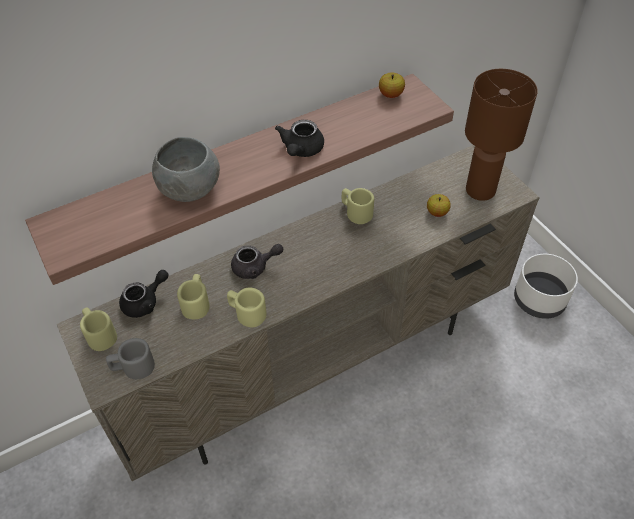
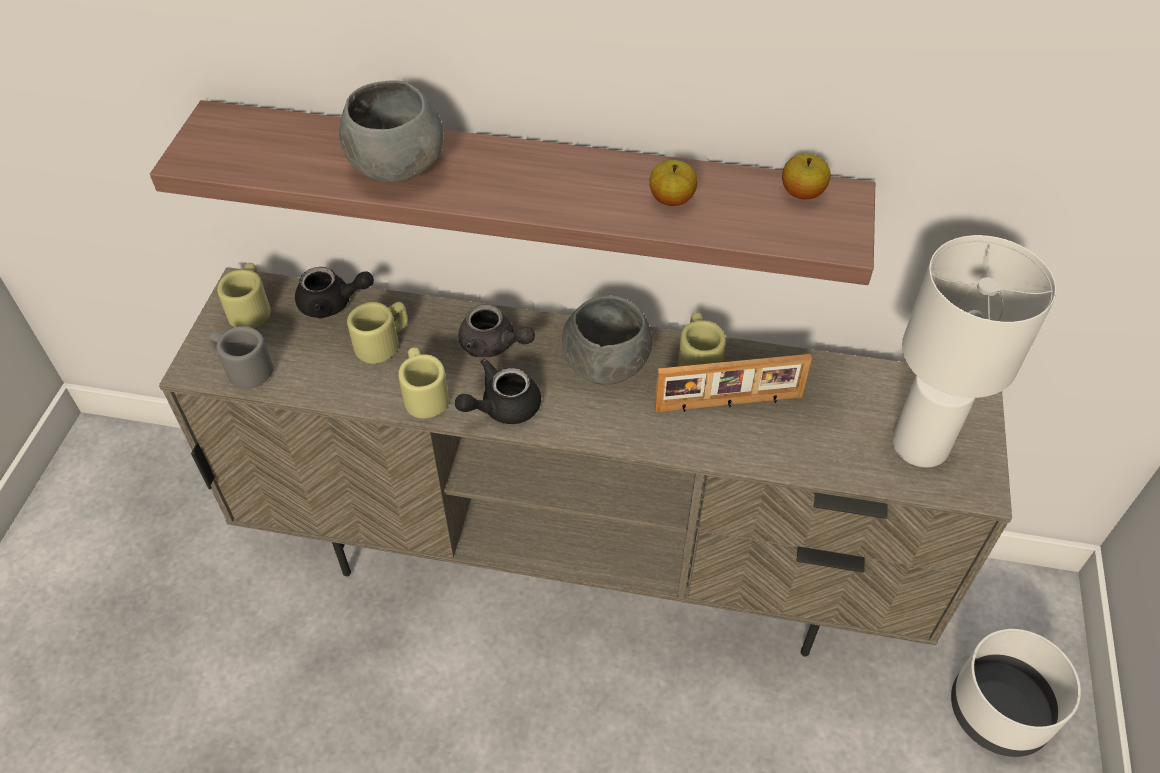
camera: 40 degrees right, 0 degrees up
black teapot [275,120,324,157] -> black teapot moved to [455,359,541,424]
apple [427,194,451,217] -> apple moved to [649,160,697,206]
brown table lamp [465,69,538,201] -> white table lamp [892,235,1056,468]
none -> grey bowl [562,295,652,385]
none -> picture frame [655,354,812,412]

